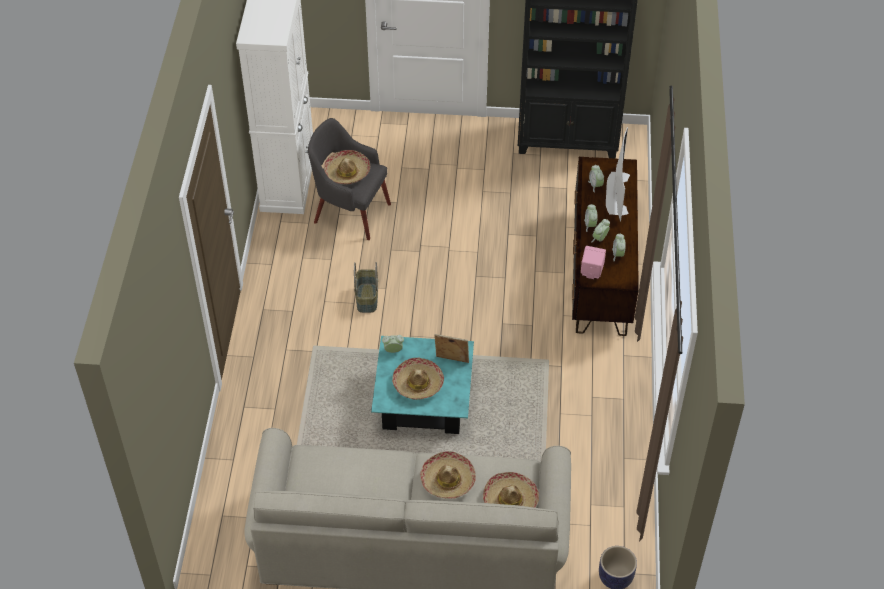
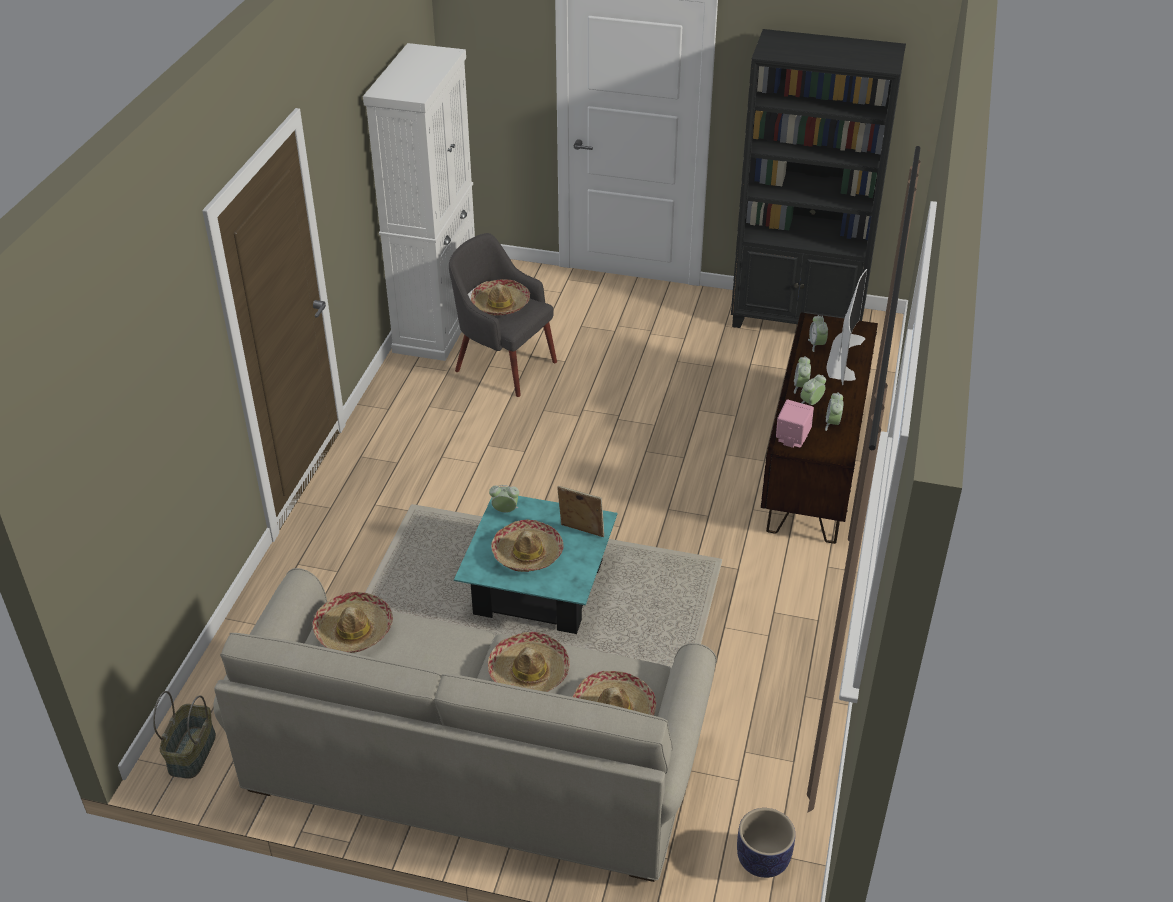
camera: 10 degrees right, 10 degrees down
basket [354,262,378,313] -> basket moved to [153,691,216,779]
none -> hat [313,592,393,653]

